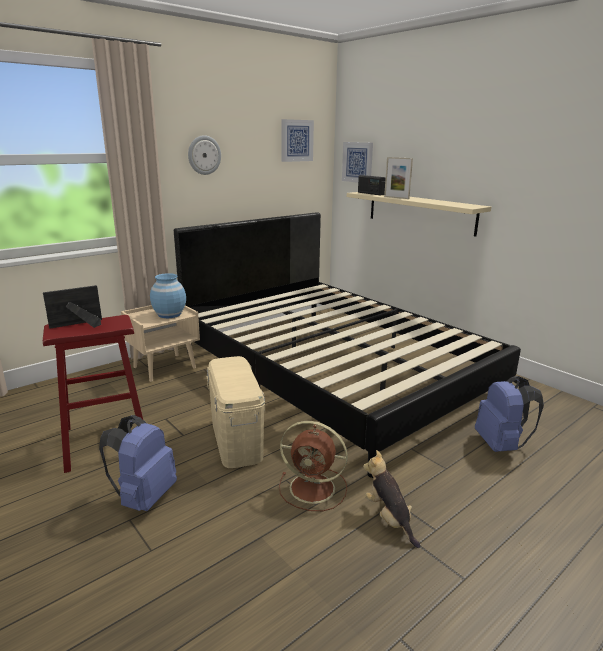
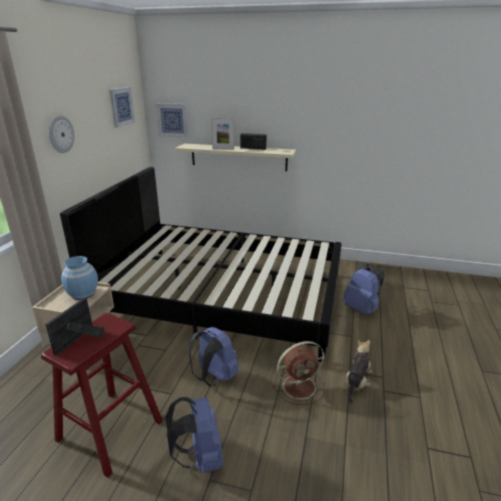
camera: 35 degrees left, 5 degrees up
beige storage box [207,356,265,468] -> blue backpack [188,327,239,387]
radio [358,175,386,195] -> radio moved to [240,133,266,150]
plush toy [363,450,420,548] -> plush toy turned 90 degrees clockwise [346,340,372,404]

